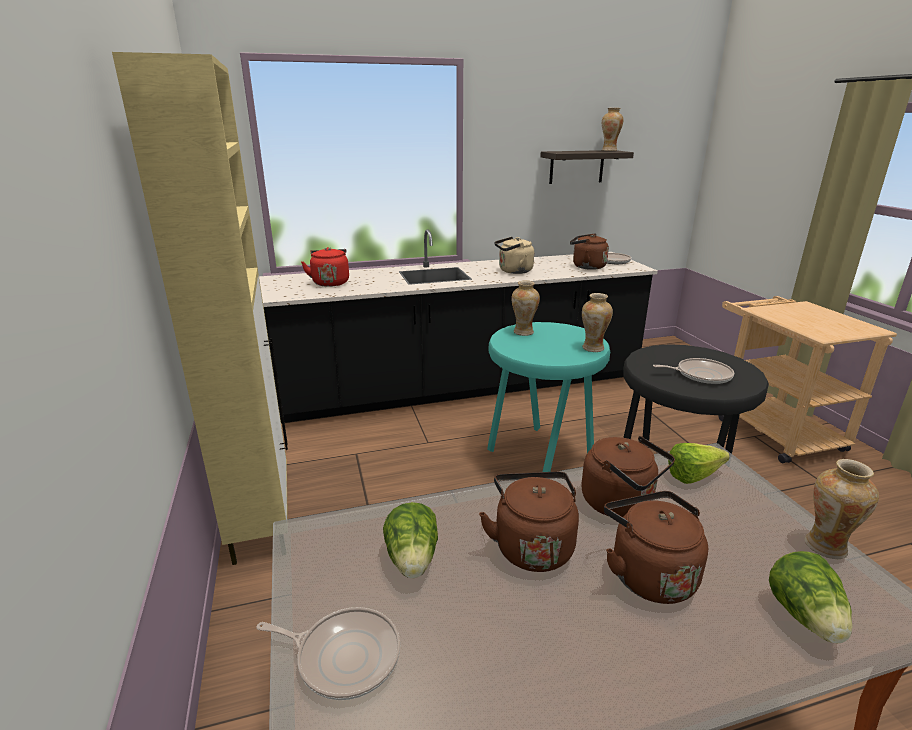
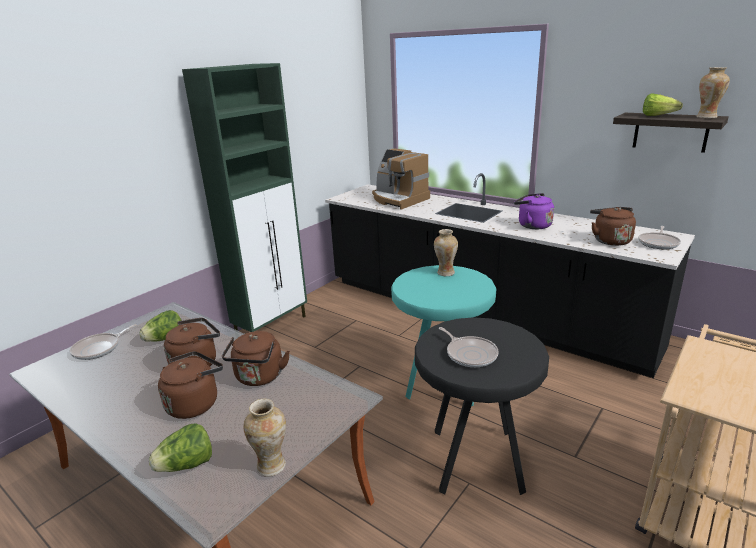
camera: 55 degrees right, 0 degrees up
beige cabinet [112,52,288,565] -> green cabinet [182,63,307,332]
frying pan [256,607,400,700] -> frying pan turned 60 degrees clockwise [70,324,137,360]
red kettle [301,247,349,287] -> coffee machine [372,148,430,210]
beige kettle [494,237,534,274] -> purple kettle [514,193,554,229]
vase [582,293,613,352] -> none
lettuce [668,443,730,484] -> lettuce moved to [643,94,683,116]

